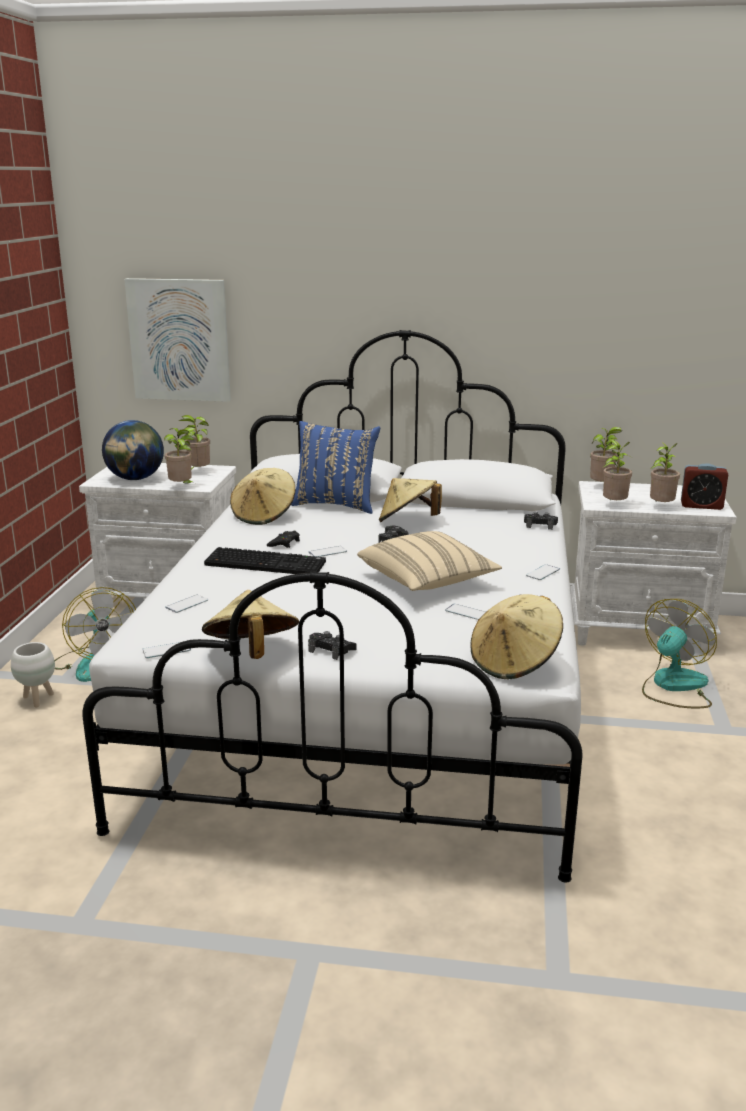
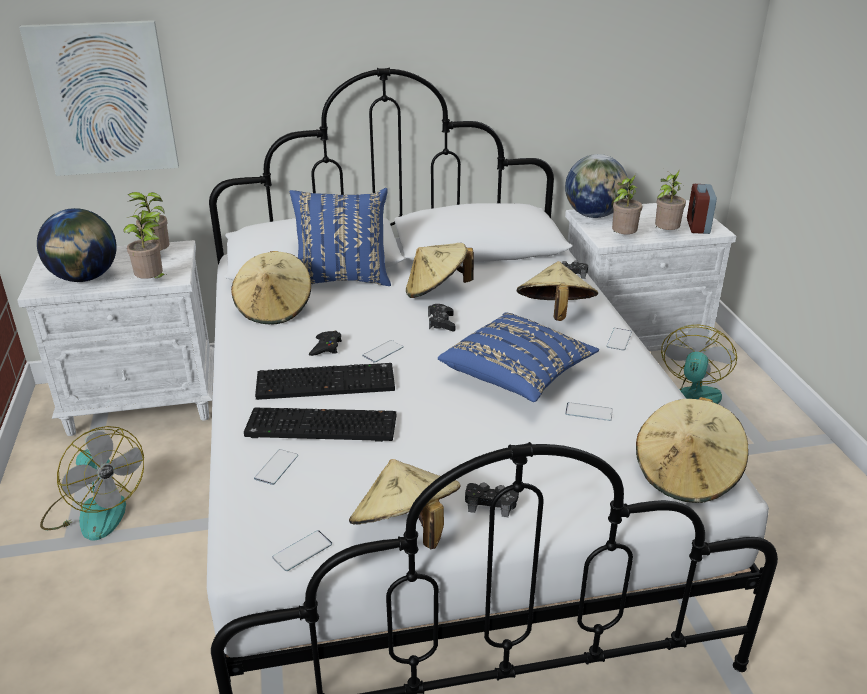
camera: 20 degrees left, 10 degrees up
white planter [11,642,55,708] -> none
beige pillow [357,531,502,591] -> blue pillow [438,313,599,402]
potted plant [590,427,622,482] -> globe [565,154,628,218]
alarm clock [681,463,728,510] -> alarm clock turned 105 degrees clockwise [687,184,717,234]
none -> keyboard [244,407,396,442]
none -> beige hat [517,261,598,321]

